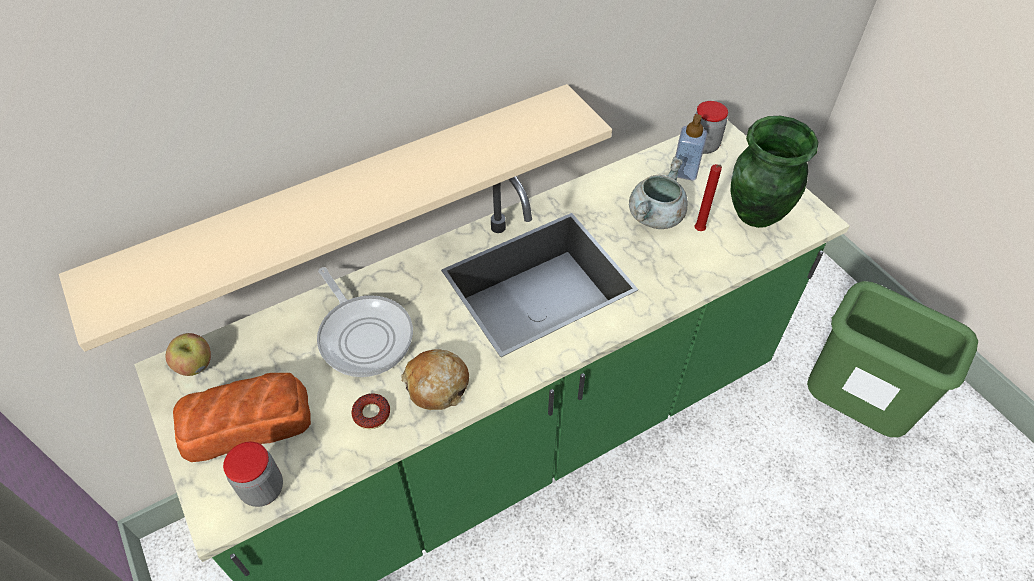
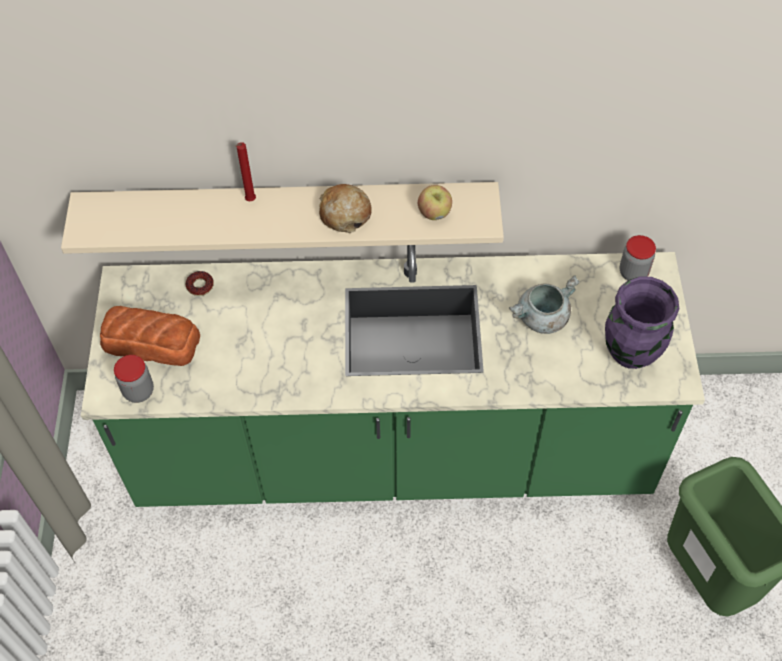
camera: 30 degrees right, 5 degrees up
apple [166,333,211,376] -> apple moved to [418,185,452,220]
frying pan [317,267,413,377] -> none
donut [352,393,390,429] -> donut moved to [186,271,214,296]
bread [401,349,469,410] -> bread moved to [319,184,372,233]
soap dispenser [675,114,707,181] -> none
red candle [694,164,722,231] -> red candle moved to [235,142,256,201]
green vase [731,116,818,228] -> purple vase [605,276,679,369]

